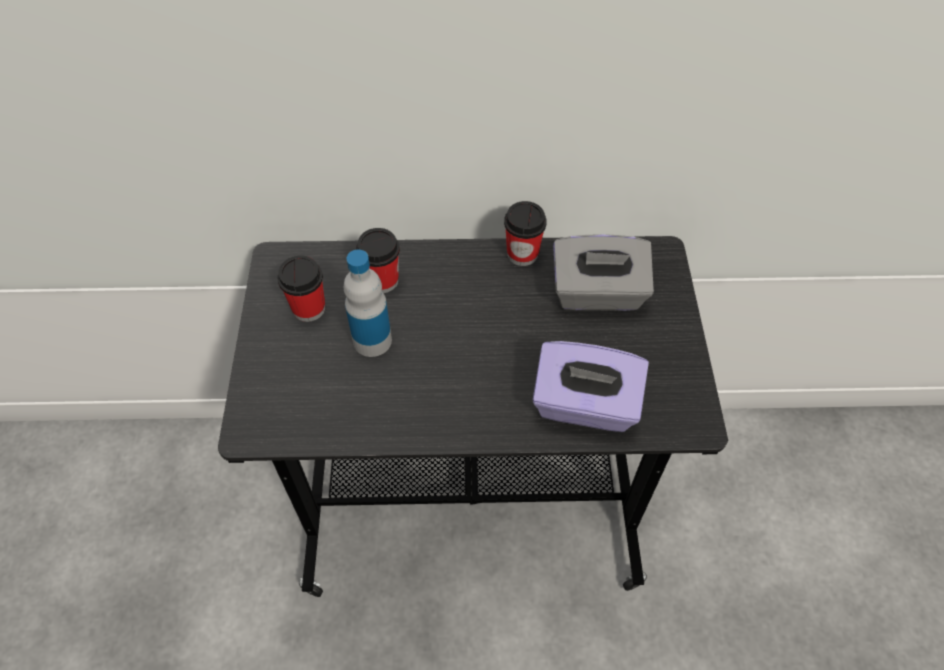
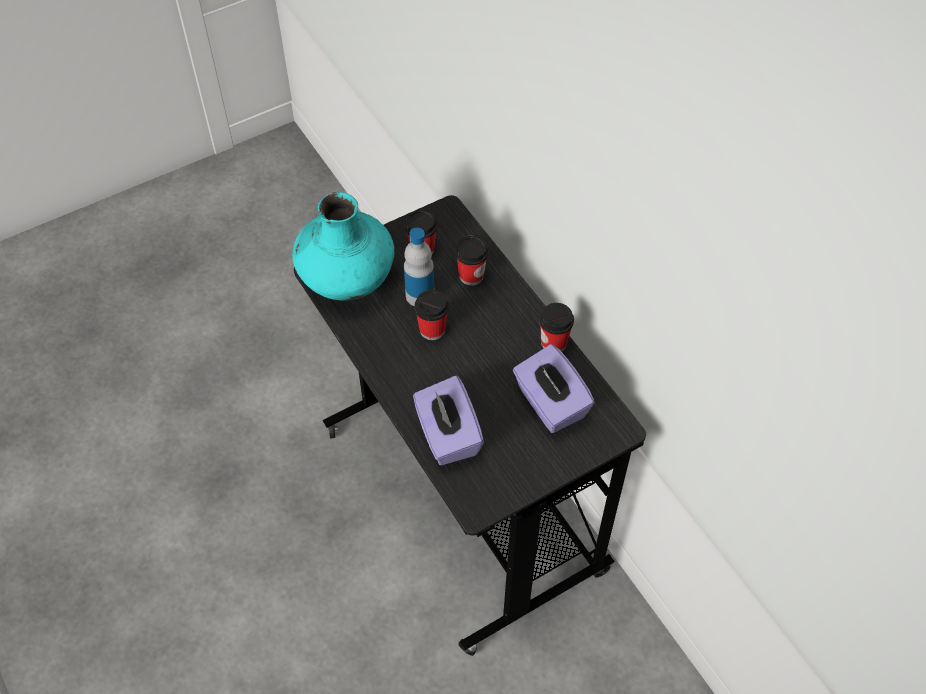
camera: 60 degrees right, 0 degrees up
grey tissue box [553,234,654,311] -> purple tissue box [513,344,595,433]
none -> turquoise vase [292,192,394,300]
none -> cup [414,290,449,340]

